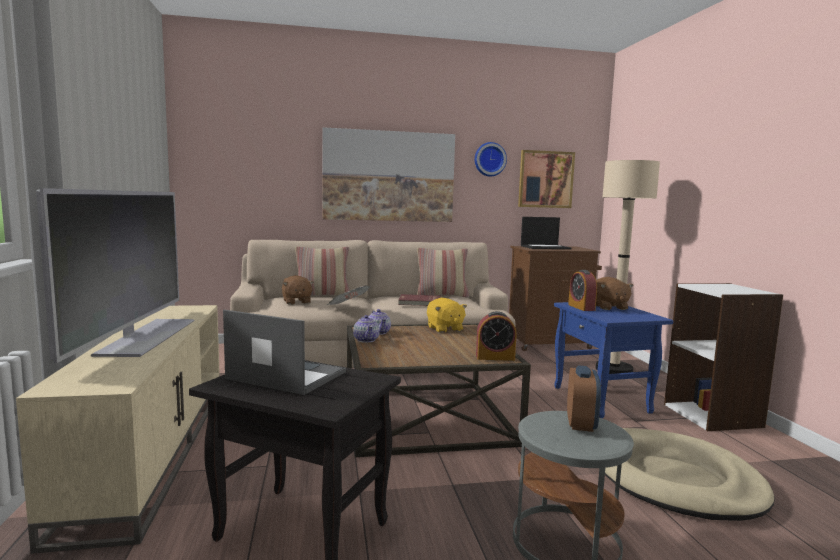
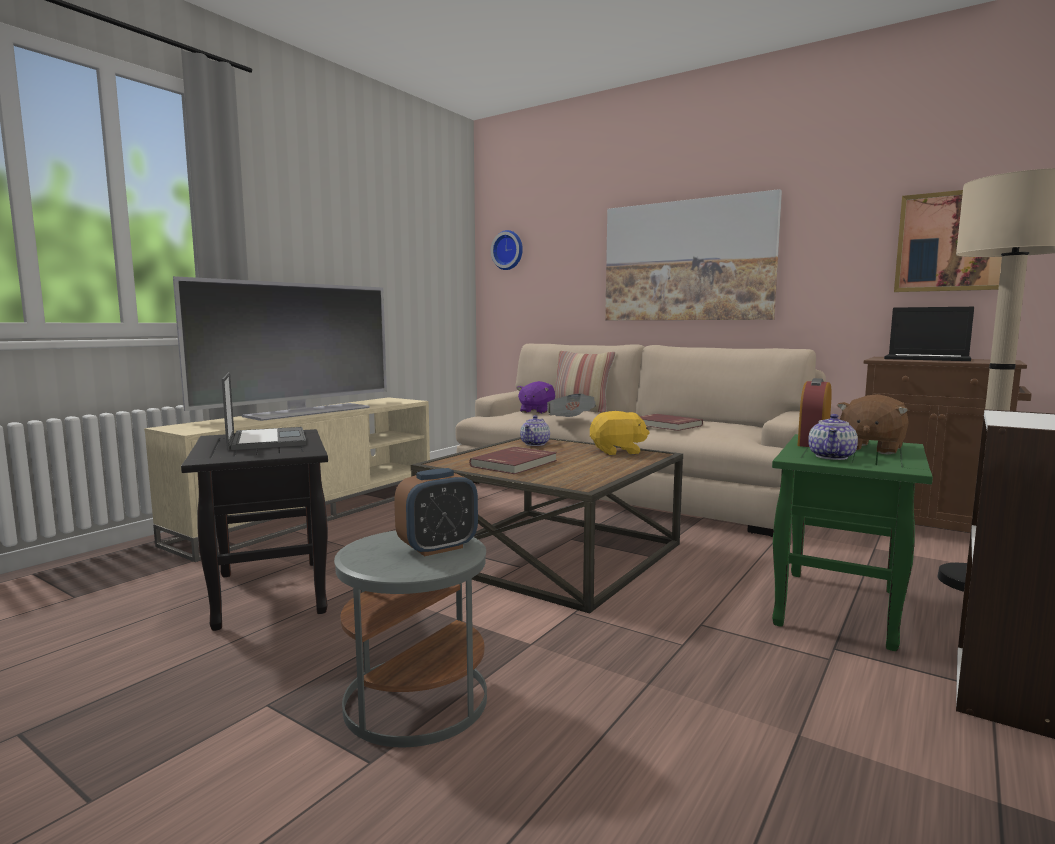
camera: 45 degrees right, 0 degrees up
brown plush toy [282,275,314,305] -> purple plush toy [517,381,555,414]
teapot [353,315,380,343] -> teapot moved to [808,414,858,460]
pillow [417,248,469,298] -> none
yellow plush toy [427,298,467,333] -> yellow plush toy turned 120 degrees counterclockwise [590,411,650,455]
wall clock [475,142,507,177] -> wall clock moved to [491,230,523,270]
alarm clock [476,311,517,361] -> none
blue side table [554,302,674,418] -> green side table [772,434,933,651]
beige dog bed [605,428,775,521] -> none
none -> red book [470,447,557,474]

